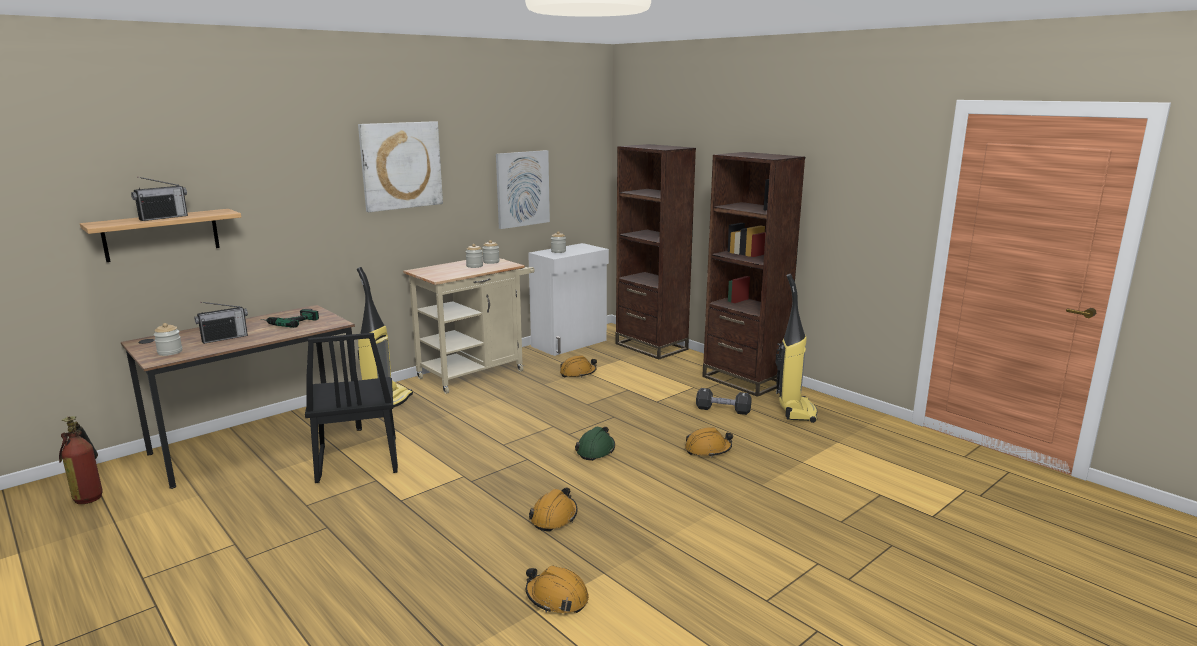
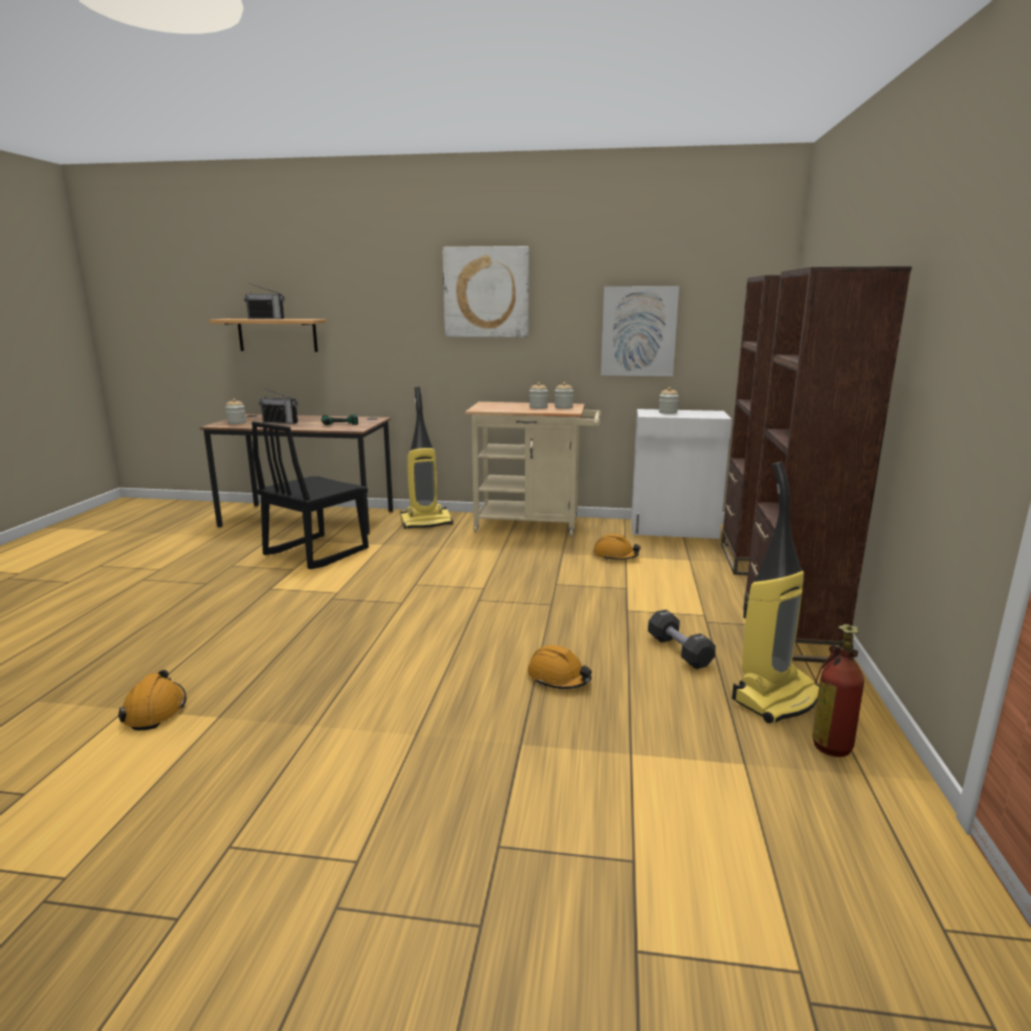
camera: 50 degrees right, 0 degrees up
fire extinguisher [59,416,103,504] -> fire extinguisher moved to [812,624,864,757]
orange hard hat [529,487,578,532] -> none
green hard hat [575,427,615,461] -> none

